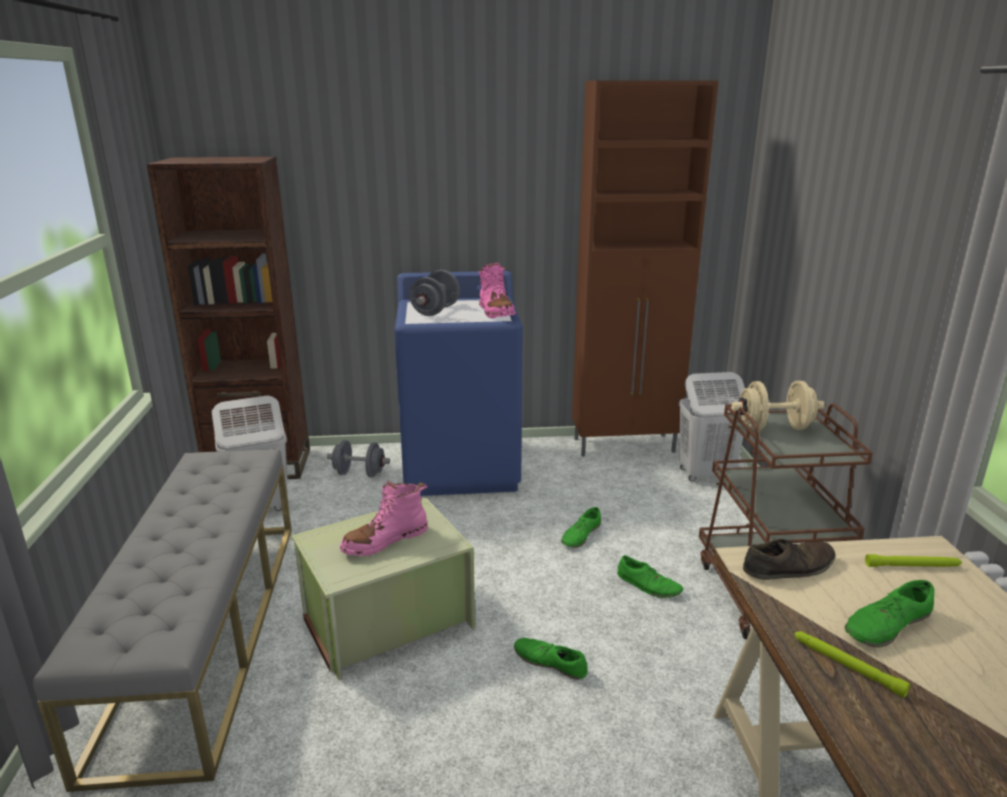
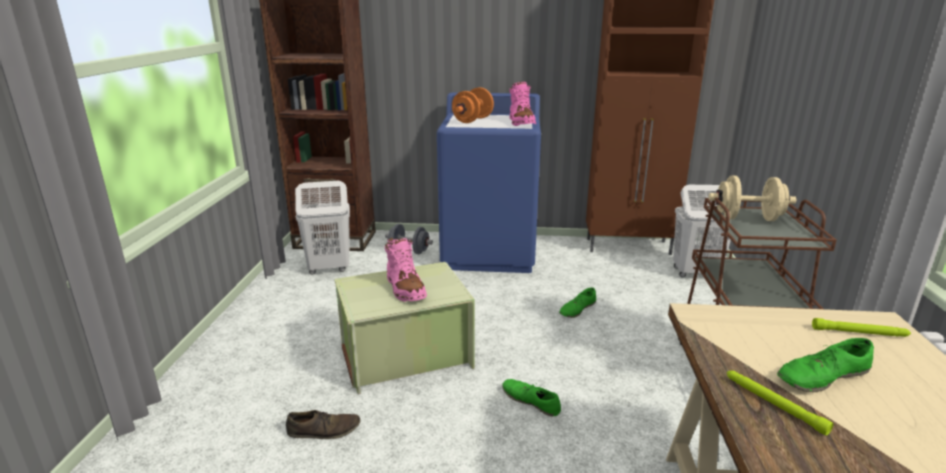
camera: 10 degrees right, 0 degrees up
grey bench [33,449,292,792] -> none
pink boot [340,480,428,556] -> pink boot turned 90 degrees counterclockwise [384,238,427,302]
grey dumbbell [409,270,460,316] -> orange dumbbell [452,87,494,123]
green shoe [617,555,683,598] -> none
brown shoe [743,539,835,580] -> brown shoe moved to [286,410,360,439]

